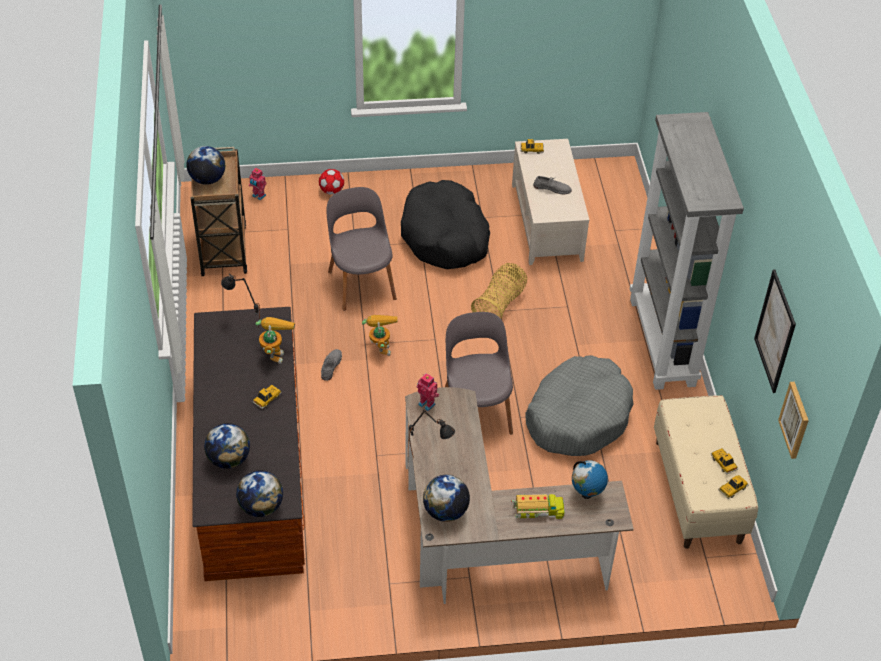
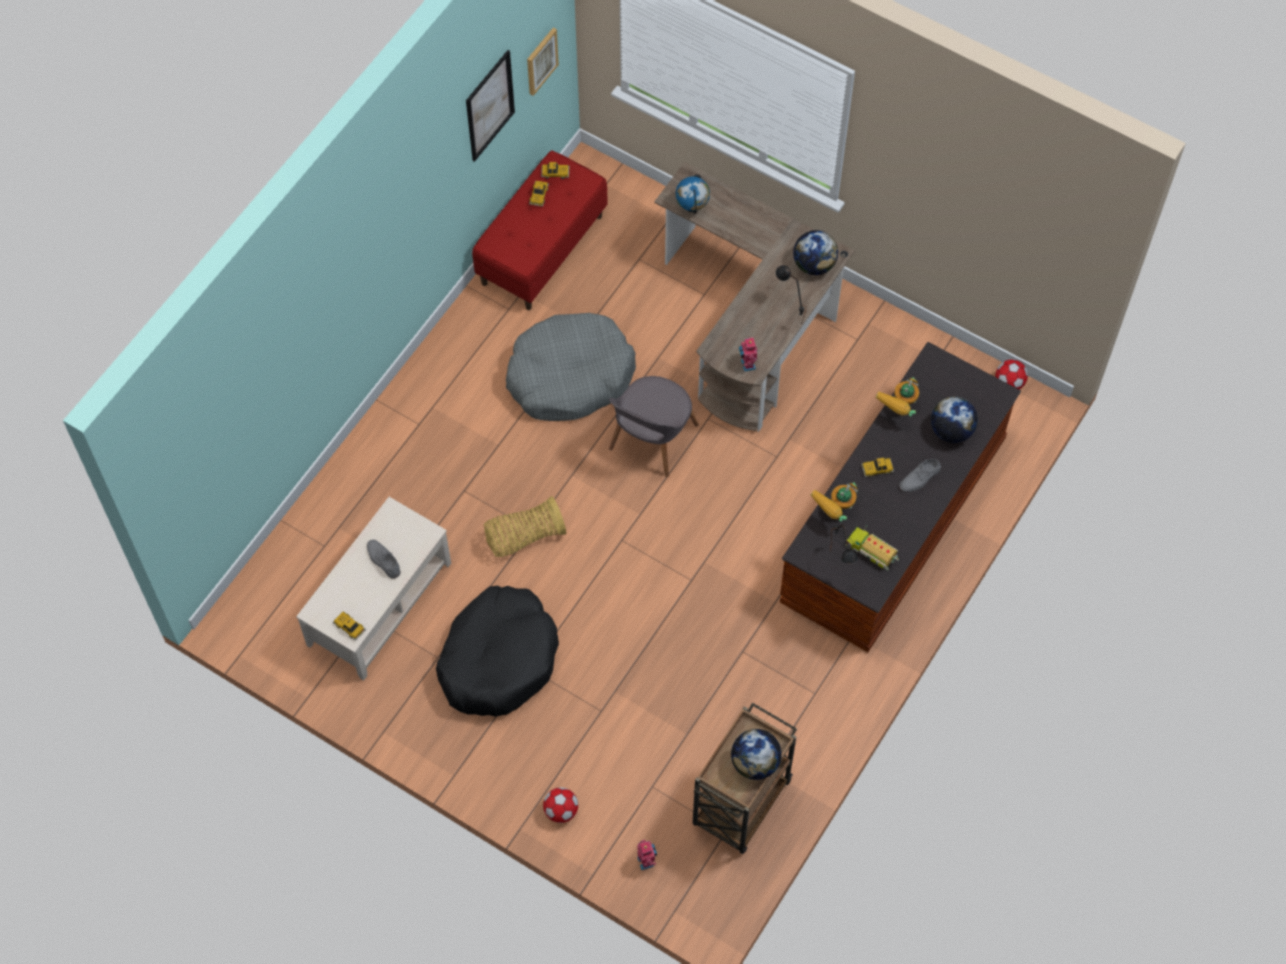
camera: 140 degrees left, 15 degrees up
globe [236,470,283,517] -> none
grey shoe [321,349,342,381] -> grey shoe moved to [899,459,941,492]
grey chair [326,187,397,311] -> none
toy robot [362,315,398,356] -> toy robot moved to [876,377,919,417]
toy truck [510,494,565,519] -> toy truck moved to [846,525,899,570]
grey bookcase [630,112,744,390] -> none
beige bench [654,395,758,549] -> red bench [472,151,607,310]
none -> football [996,359,1028,389]

